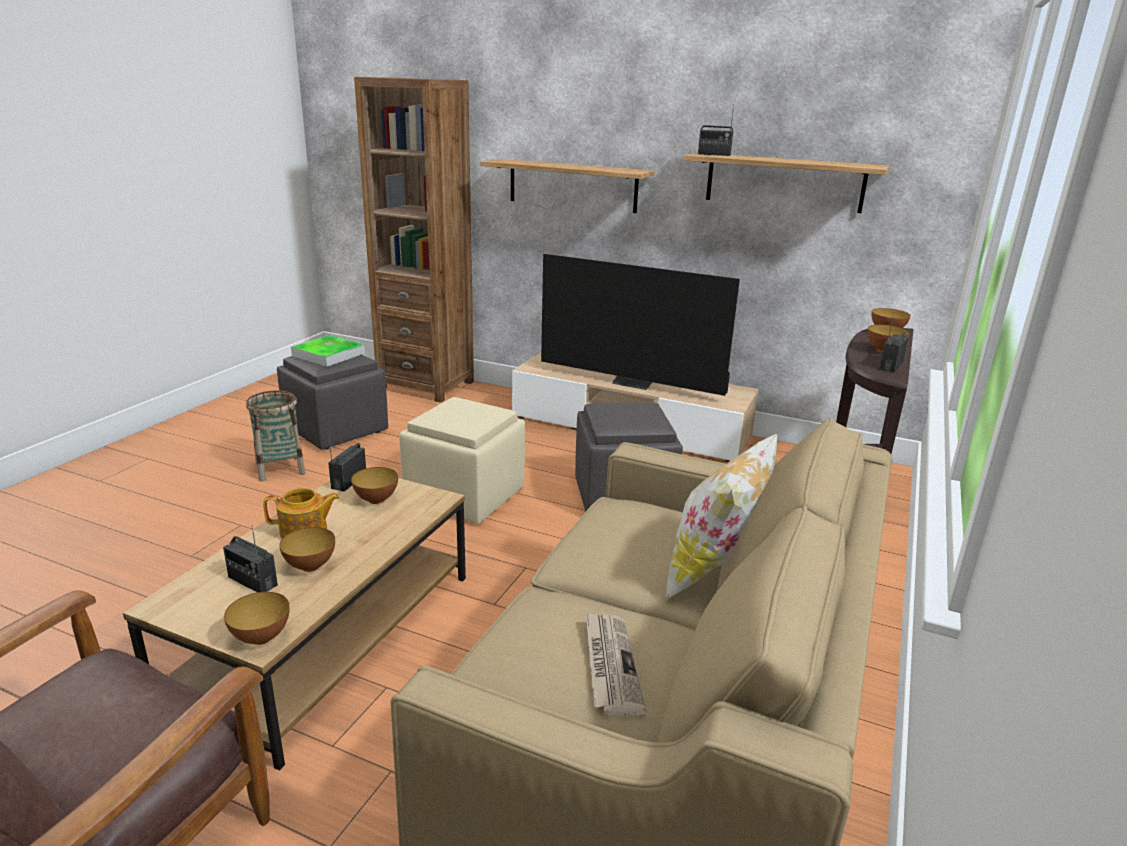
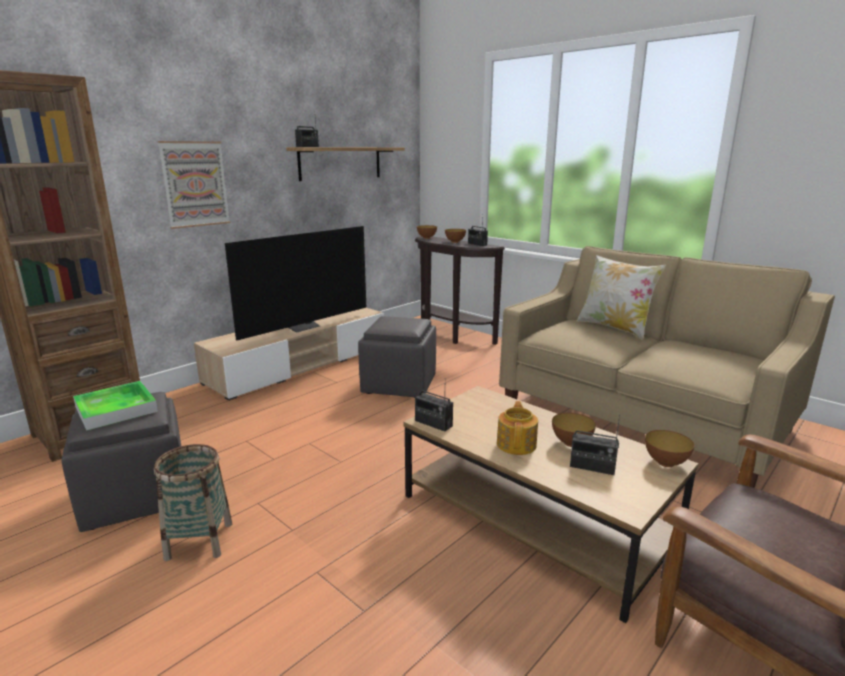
camera: 70 degrees left, 5 degrees down
radio [223,525,278,592] -> radio turned 60 degrees clockwise [570,415,620,475]
bowl [351,467,398,504] -> none
beige ottoman [399,397,525,524] -> none
shelf [480,159,655,213] -> picture [158,141,230,229]
newspaper [586,612,646,716] -> none

